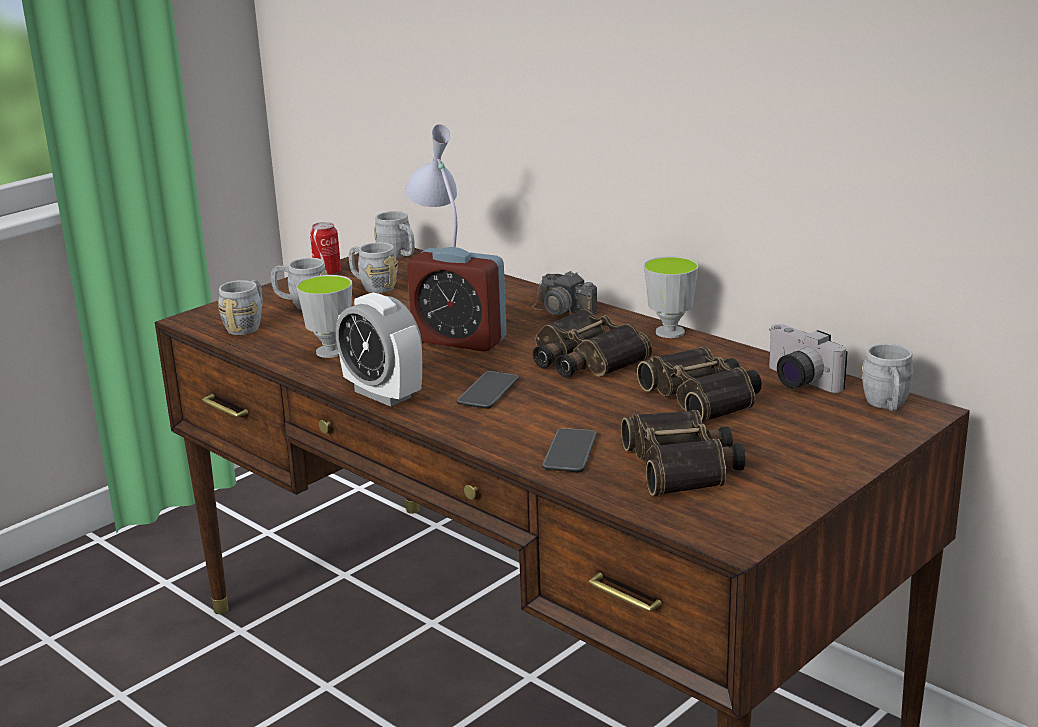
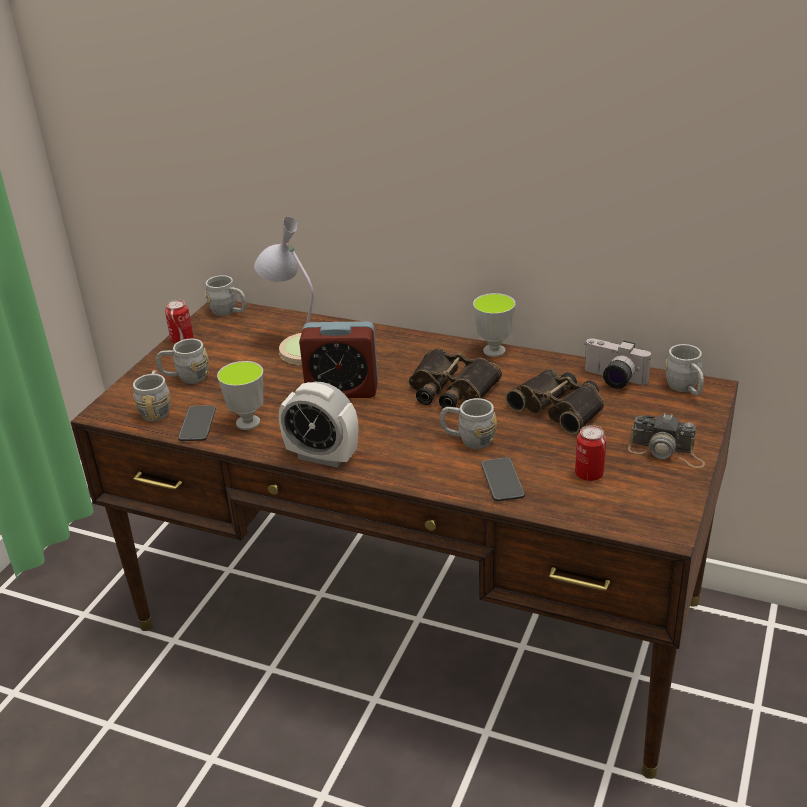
camera: 20 degrees left, 10 degrees up
grey mug [349,242,398,293] -> grey mug moved to [440,398,497,449]
phone [457,371,519,409] -> phone moved to [178,405,216,441]
camera [531,271,598,315] -> camera moved to [628,413,705,468]
binoculars [621,410,746,496] -> can [575,425,606,481]

